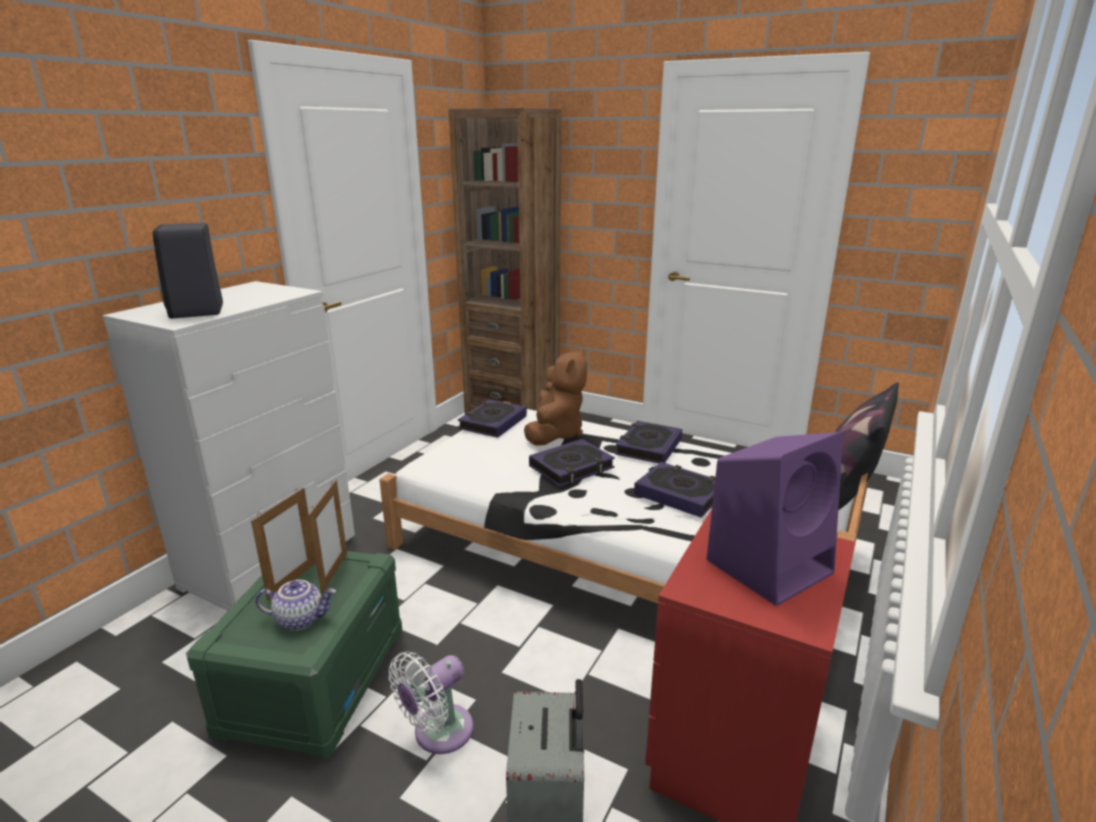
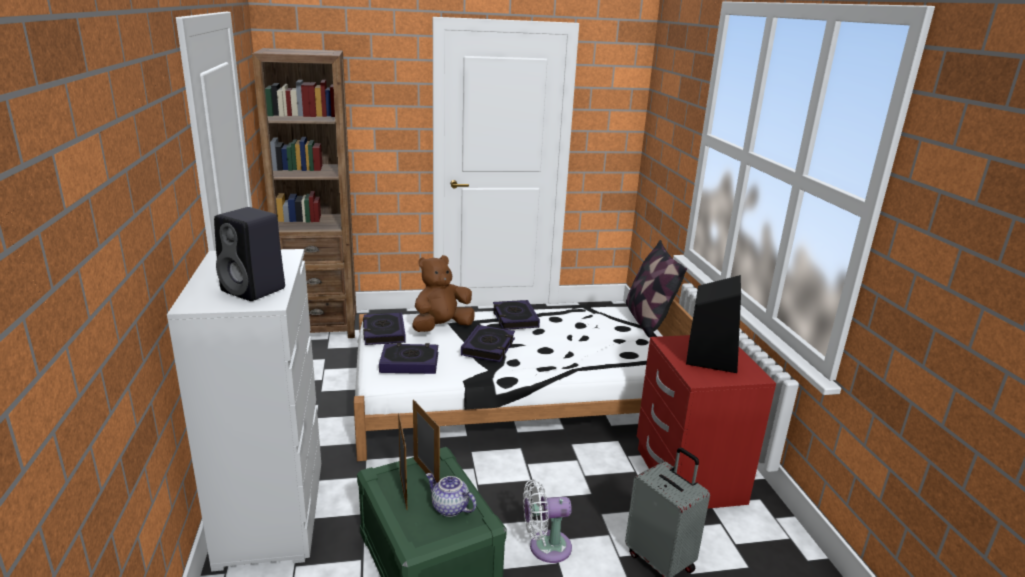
camera: 40 degrees left, 0 degrees up
teapot [256,580,336,631] -> teapot turned 105 degrees counterclockwise [426,473,476,517]
white fan [389,652,473,754] -> white fan turned 75 degrees clockwise [523,479,572,563]
brown plush toy [524,349,587,445] -> brown plush toy turned 105 degrees counterclockwise [412,255,475,332]
book [634,462,715,518] -> book moved to [379,343,438,374]
purple speaker [706,432,843,606] -> black speaker [686,275,741,373]

